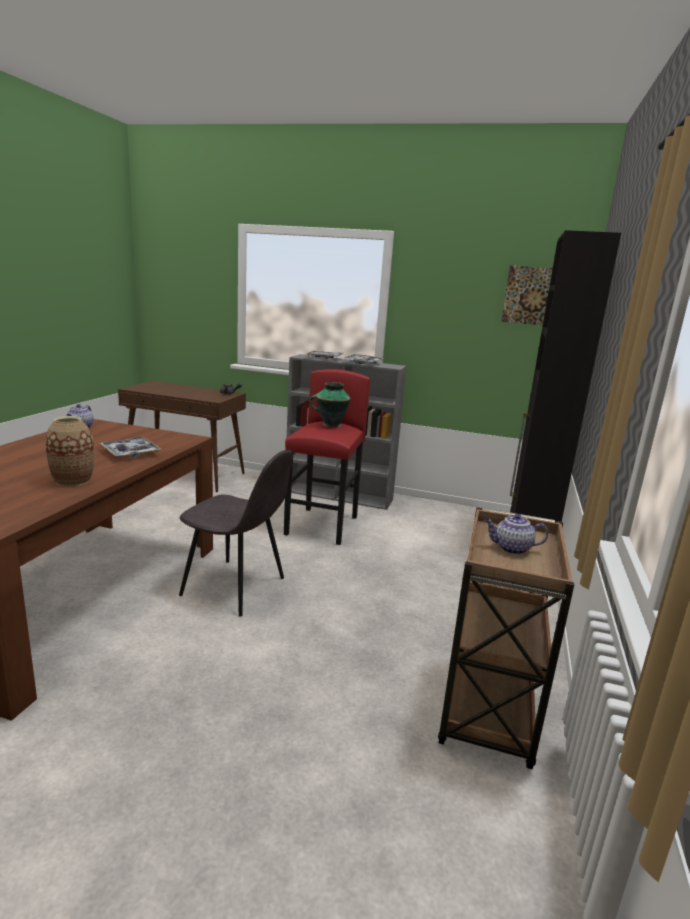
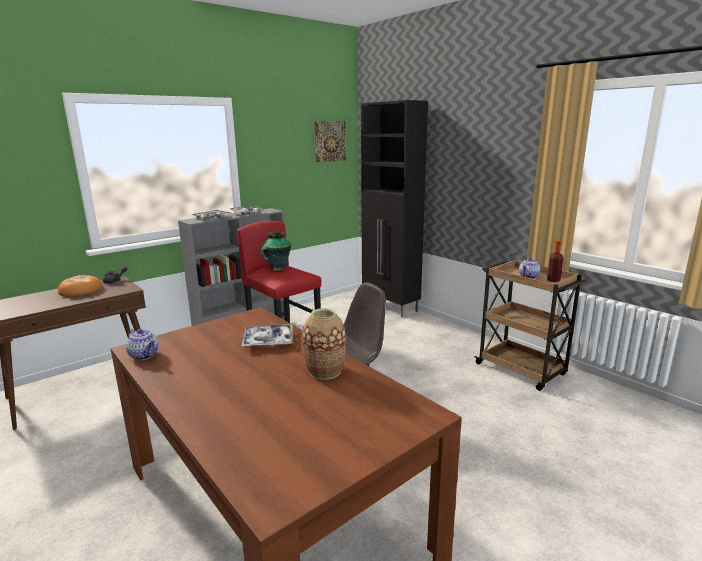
camera: 55 degrees left, 0 degrees up
none -> bread [58,275,102,297]
none -> bottle [547,240,563,282]

